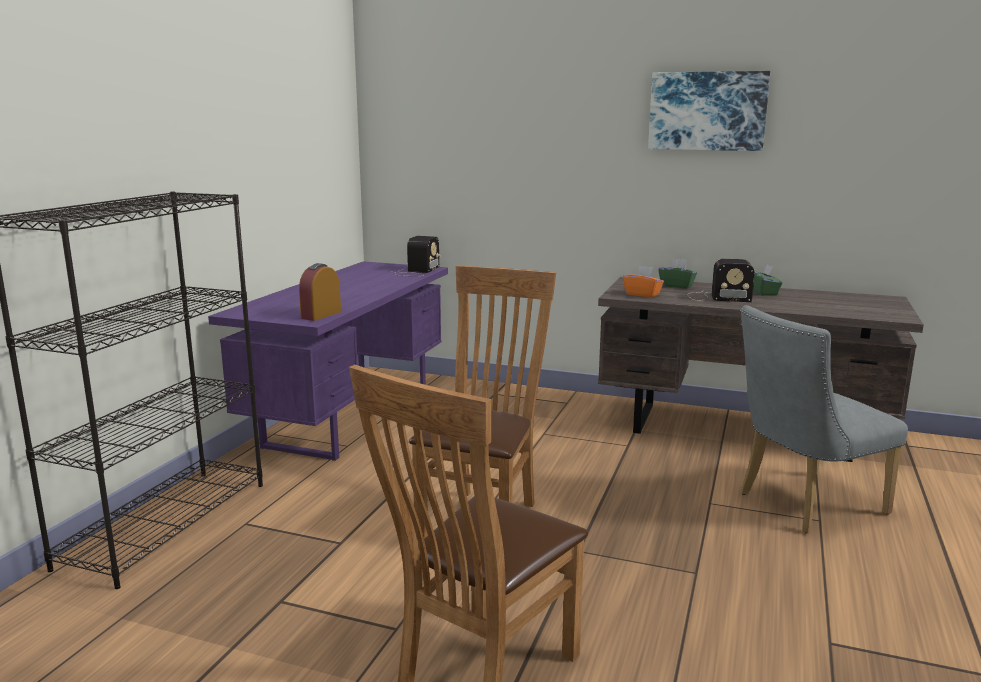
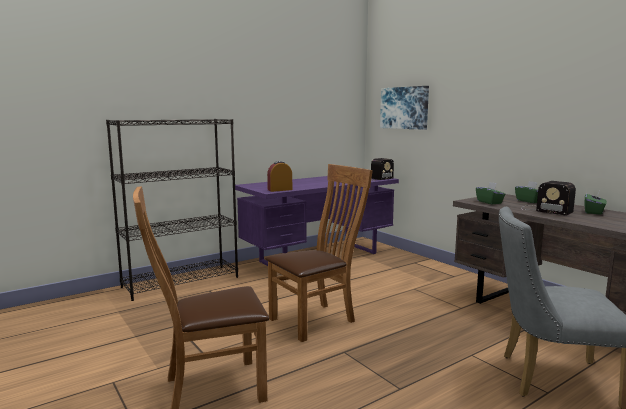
camera: 35 degrees right, 5 degrees down
orange tissue box [623,266,664,298] -> green tissue box [476,182,506,204]
picture [648,71,770,151] -> picture moved to [380,86,429,130]

